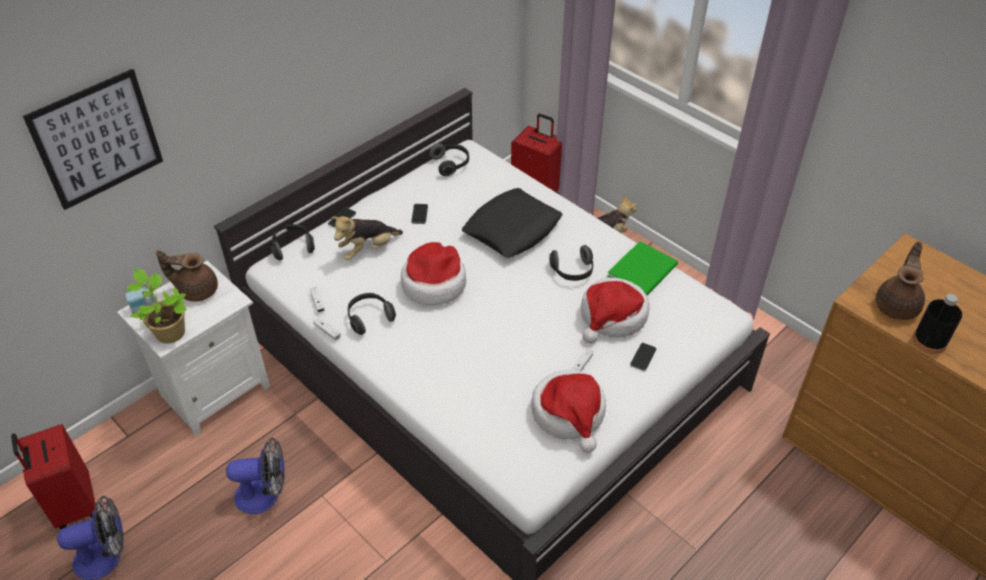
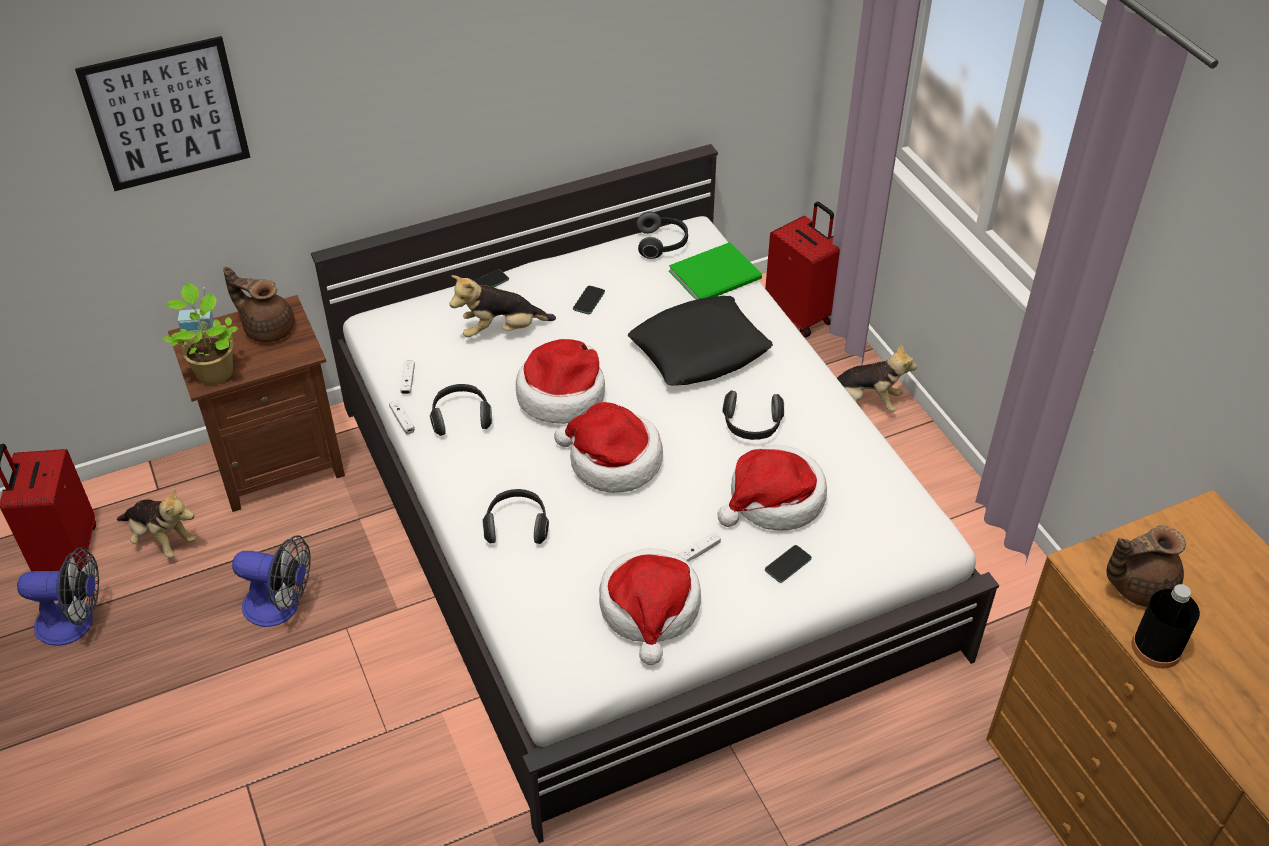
camera: 20 degrees right, 0 degrees up
white nightstand [117,261,270,437] -> brown nightstand [168,295,345,512]
headphones [271,224,315,261] -> headphones moved to [482,489,549,544]
green book [608,241,678,295] -> green book moved to [669,242,762,300]
brown teapot [876,241,925,320] -> brown teapot turned 150 degrees counterclockwise [1106,525,1186,607]
none -> plush toy [117,488,196,558]
none -> hat [554,402,663,493]

